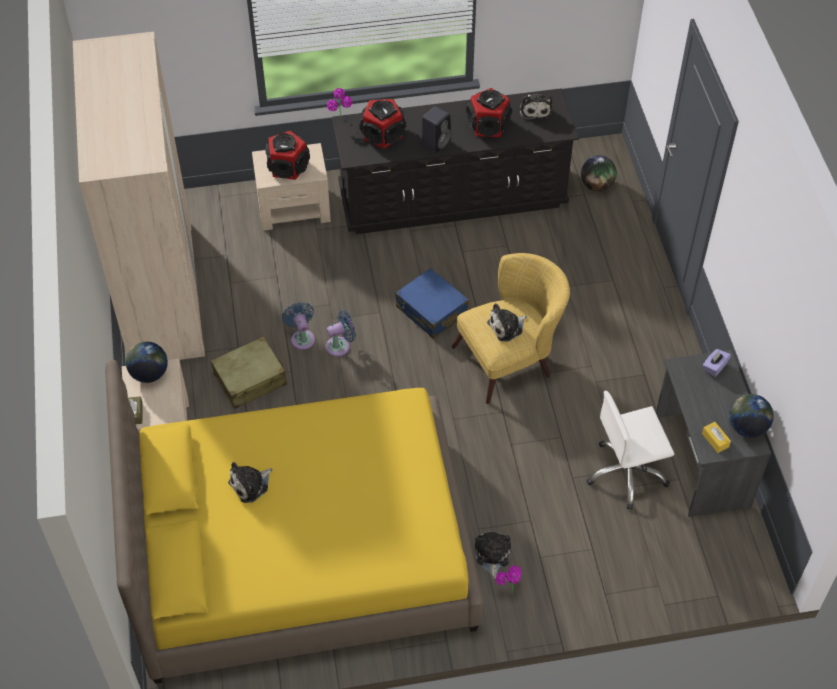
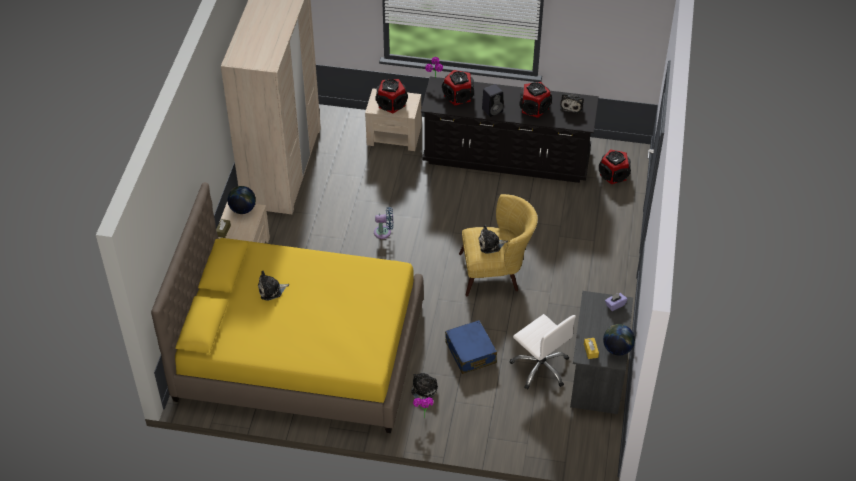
camera: 20 degrees right, 5 degrees down
beige suitcase [211,336,287,409] -> none
blue fan [282,302,315,350] -> none
blue suitcase [395,268,469,339] -> blue suitcase moved to [445,320,497,374]
globe [581,156,617,191] -> speaker [599,149,631,184]
white office chair [586,391,674,509] -> white office chair turned 135 degrees counterclockwise [510,314,576,389]

